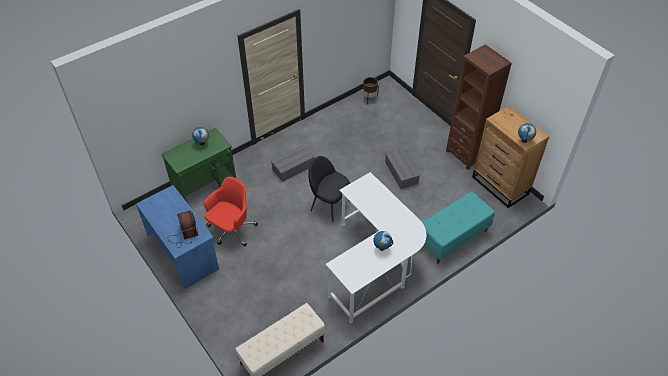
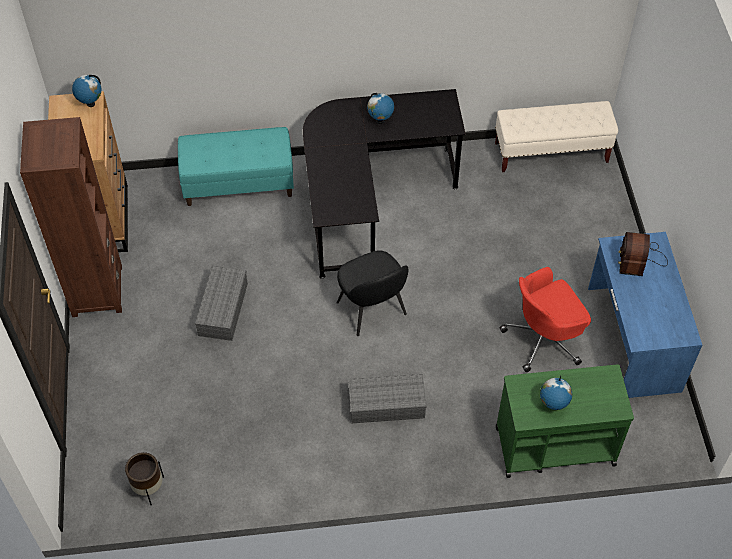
camera: 150 degrees left, 5 degrees up
white desk [326,172,426,323] -> black desk [303,89,466,279]

